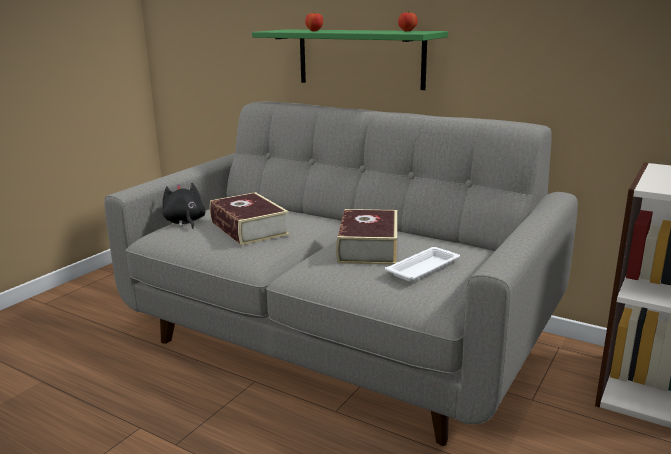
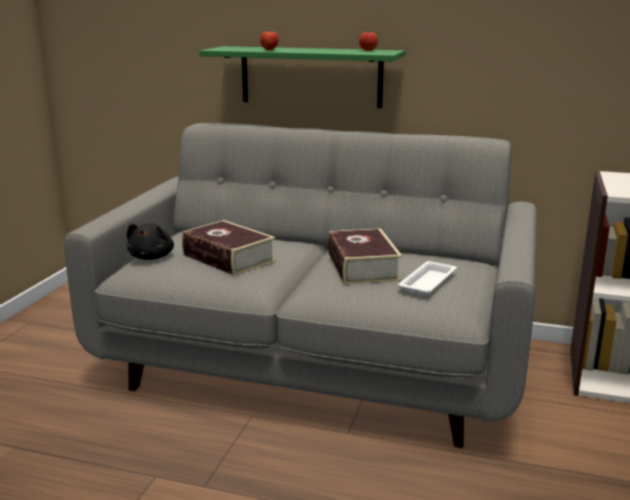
camera: 15 degrees left, 0 degrees up
black plush toy [162,183,206,229] -> black plush toy turned 135 degrees counterclockwise [127,223,174,260]

